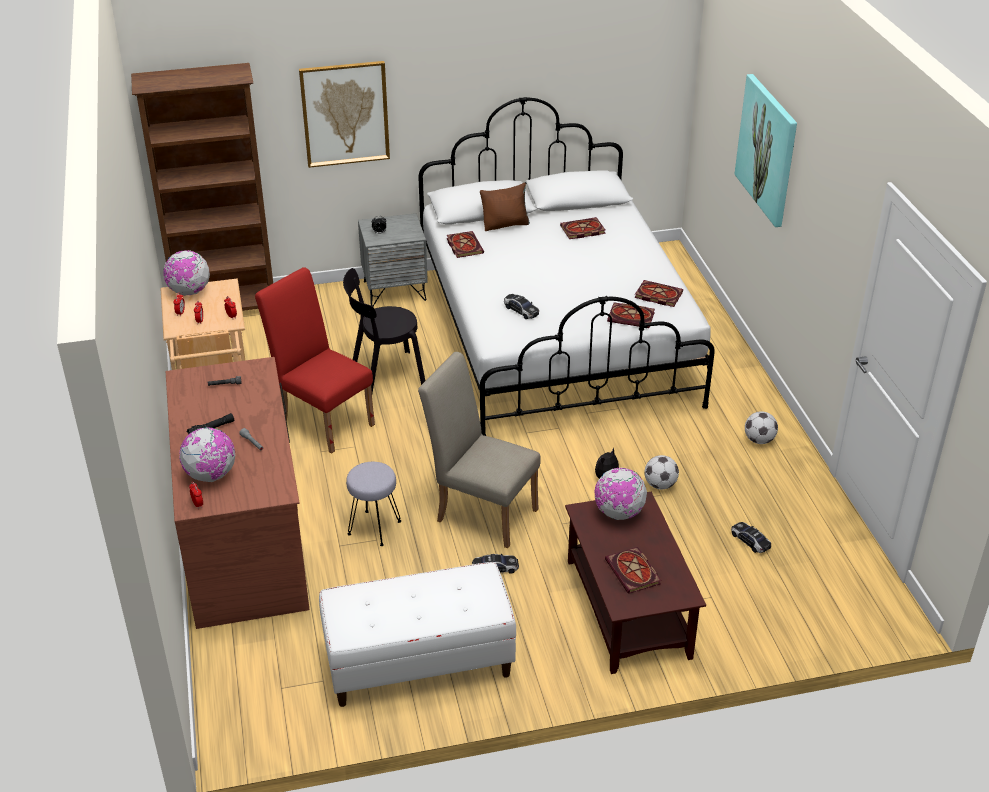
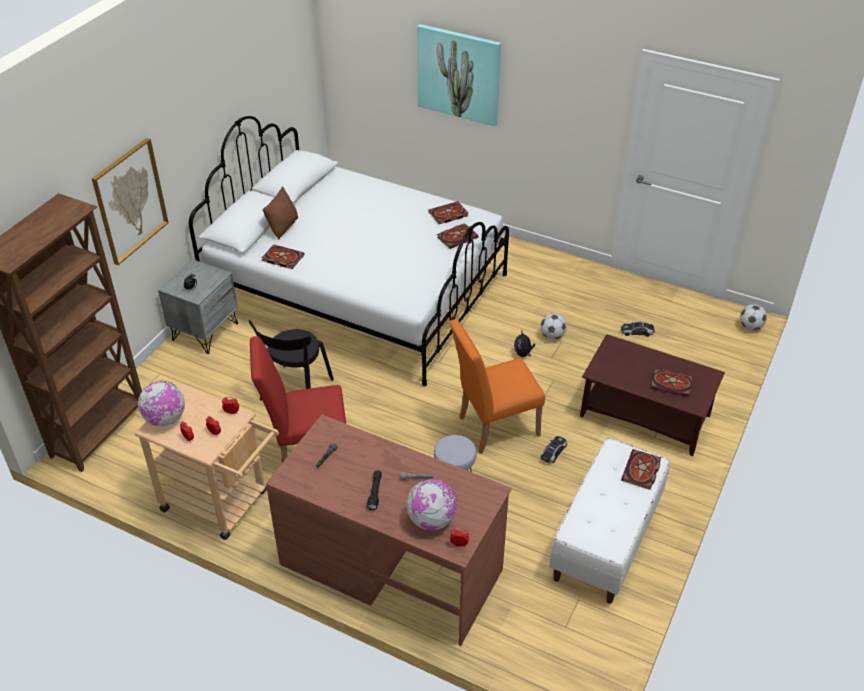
camera: 50 degrees left, 5 degrees up
beige chair [418,352,541,549] -> orange chair [449,319,545,454]
toy car [504,294,539,319] -> none
book [560,217,606,239] -> book moved to [621,449,661,490]
globe [595,468,647,520] -> none
football [745,411,778,444] -> football moved to [740,304,767,330]

